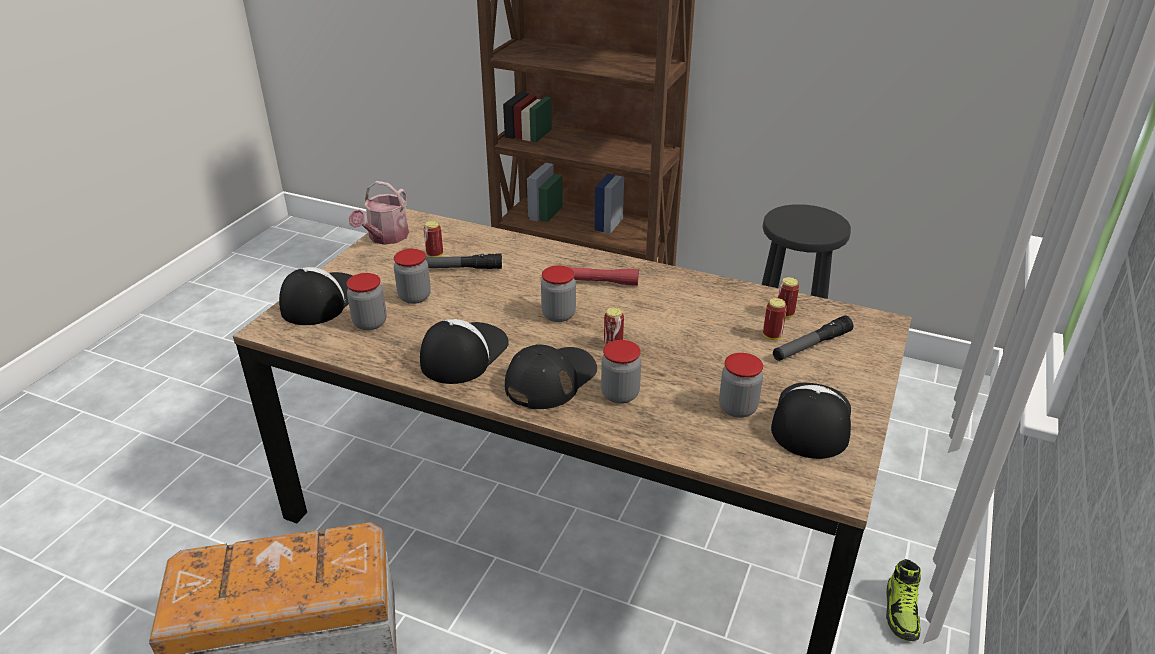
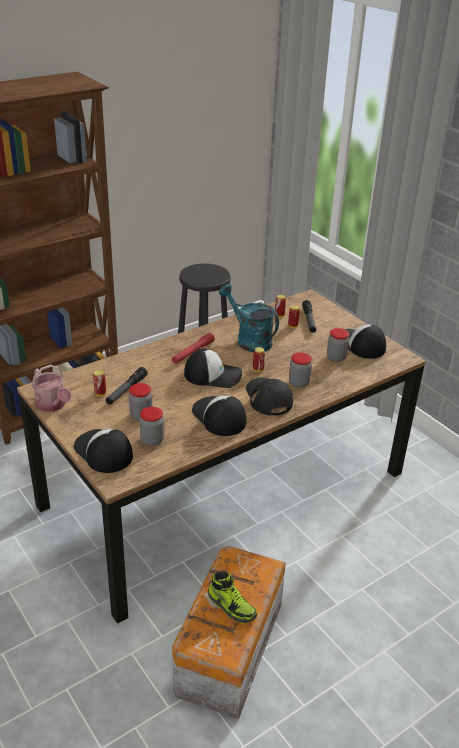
camera: 60 degrees left, 0 degrees up
jar [541,265,576,322] -> cap [184,348,242,388]
shoe [886,559,921,641] -> shoe moved to [208,571,257,623]
none -> turquoise watering can [219,284,279,352]

